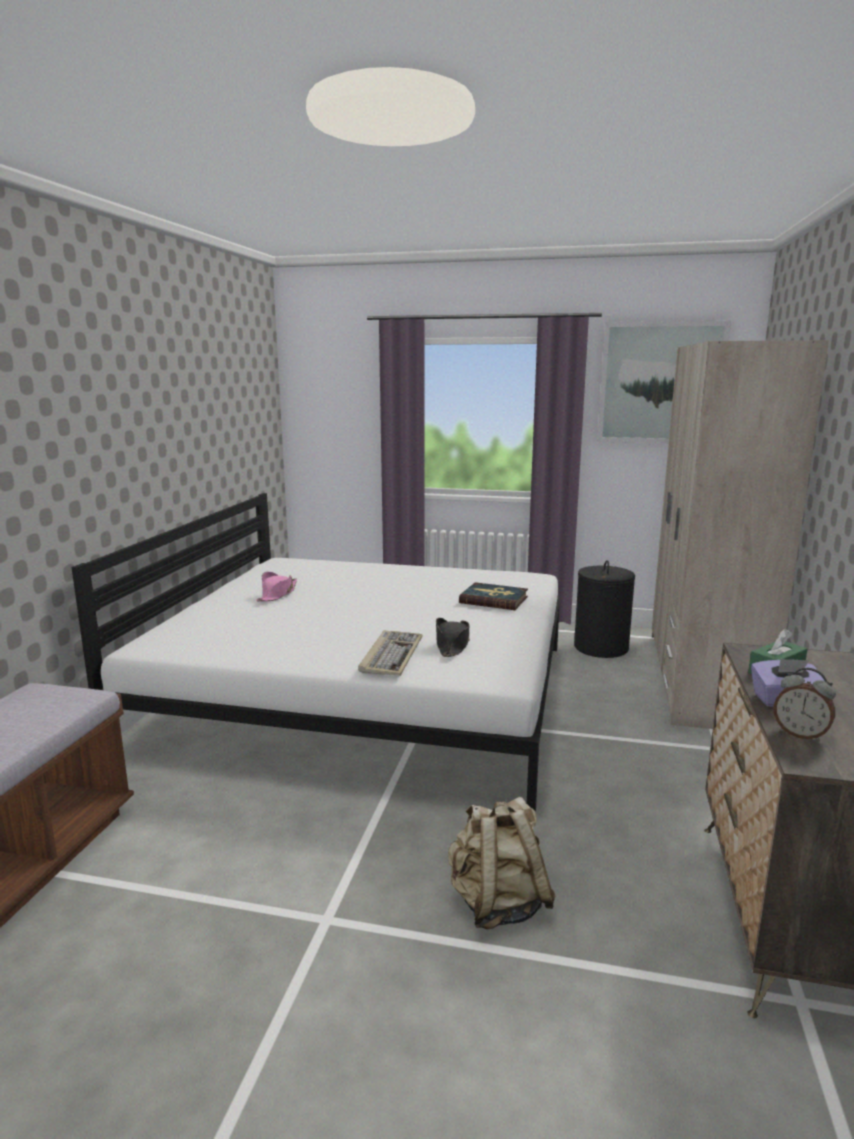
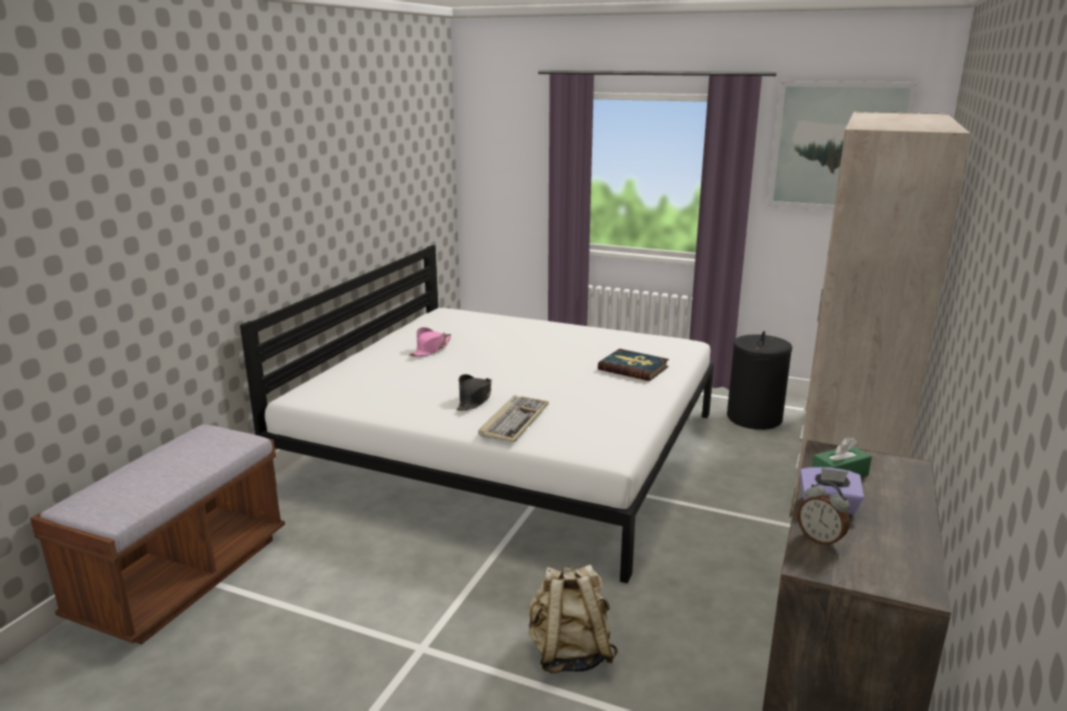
camera: 10 degrees right, 5 degrees up
black hat [436,618,470,657] -> black hat moved to [457,374,492,411]

